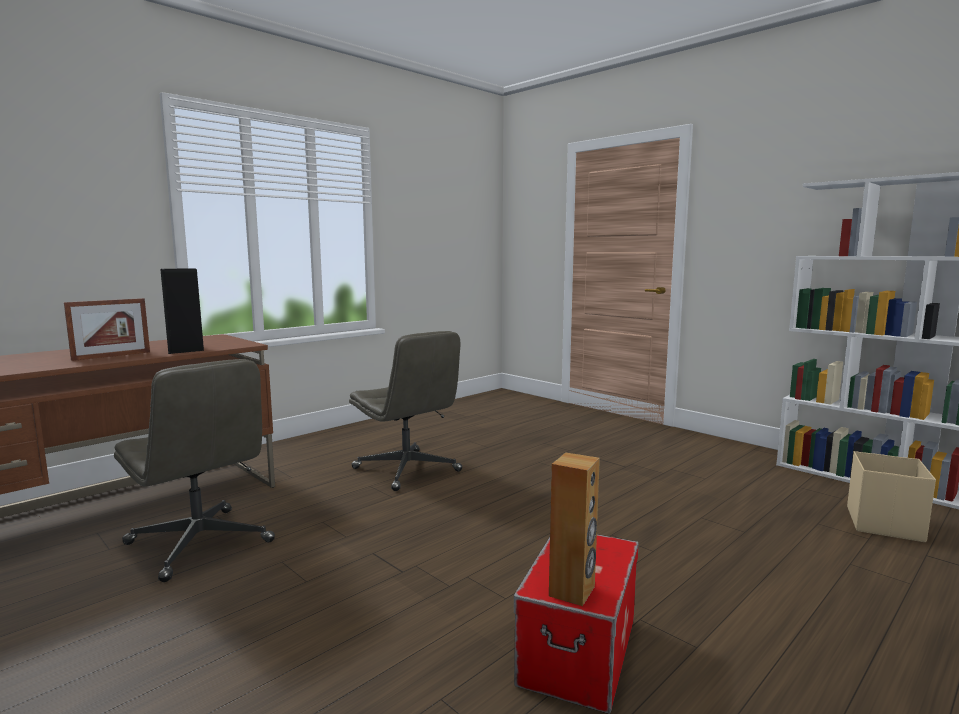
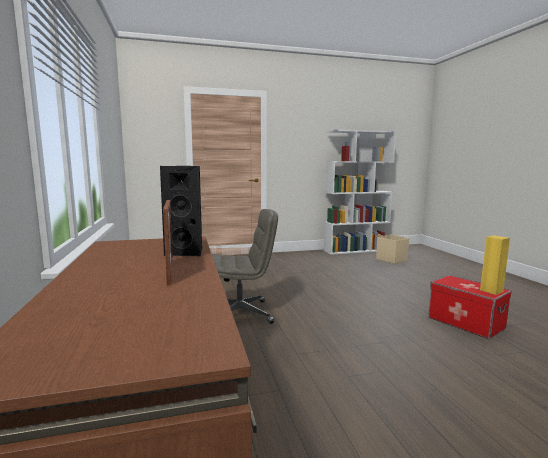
camera: 60 degrees left, 0 degrees up
grey office chair [114,359,275,582] -> none
brown speaker [549,452,600,606] -> yellow speaker [480,235,510,295]

